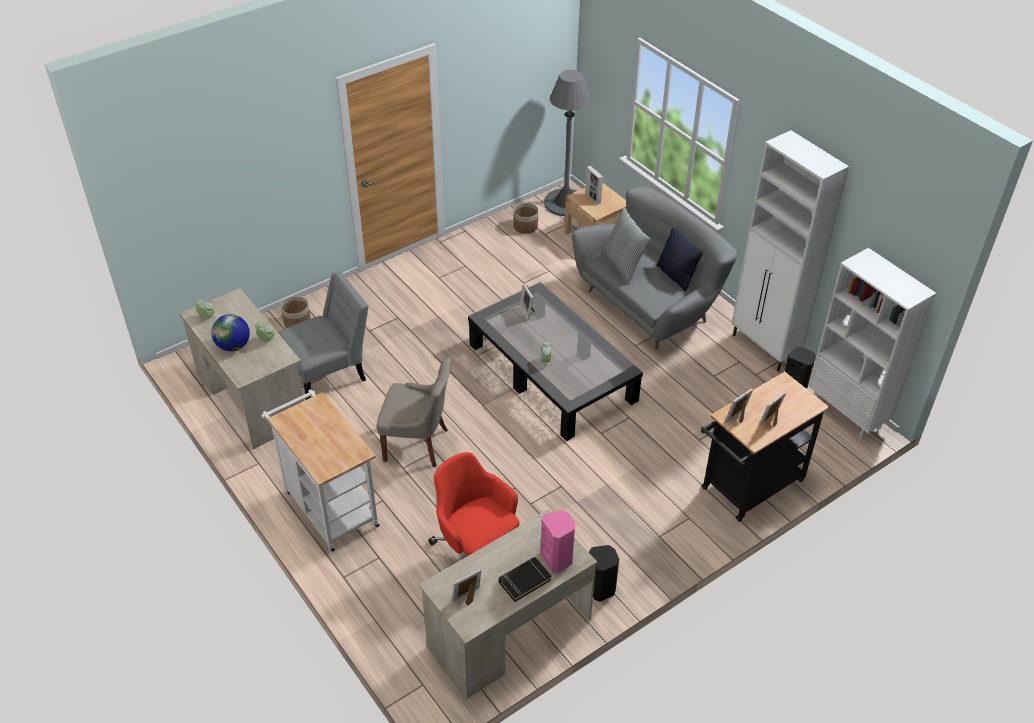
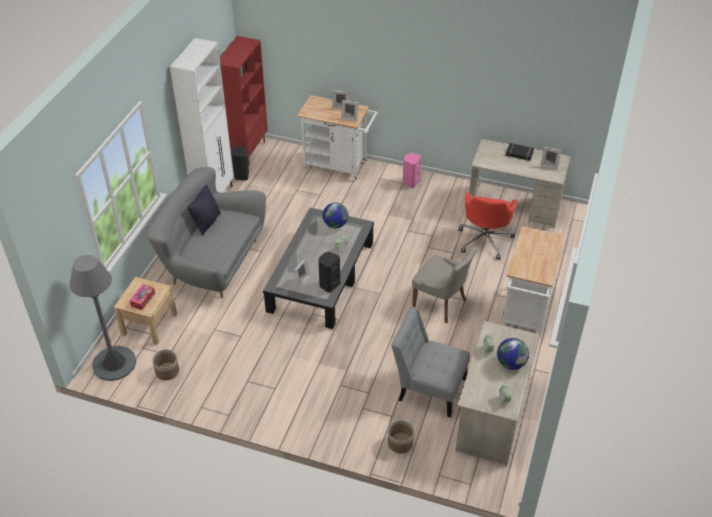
camera: 125 degrees left, 0 degrees up
grey chair [377,357,451,467] -> grey chair turned 150 degrees clockwise [412,246,478,323]
pink speaker [540,510,575,573] -> pink speaker moved to [403,153,421,188]
picture frame [585,166,603,204] -> tissue box [130,284,155,310]
black speaker [589,545,619,602] -> black speaker moved to [319,252,340,293]
pillow [602,207,651,285] -> none
black cart [701,372,829,522] -> white cart [297,95,378,181]
white bookcase [809,248,936,441] -> red bookcase [219,36,268,166]
none -> globe [323,203,348,228]

